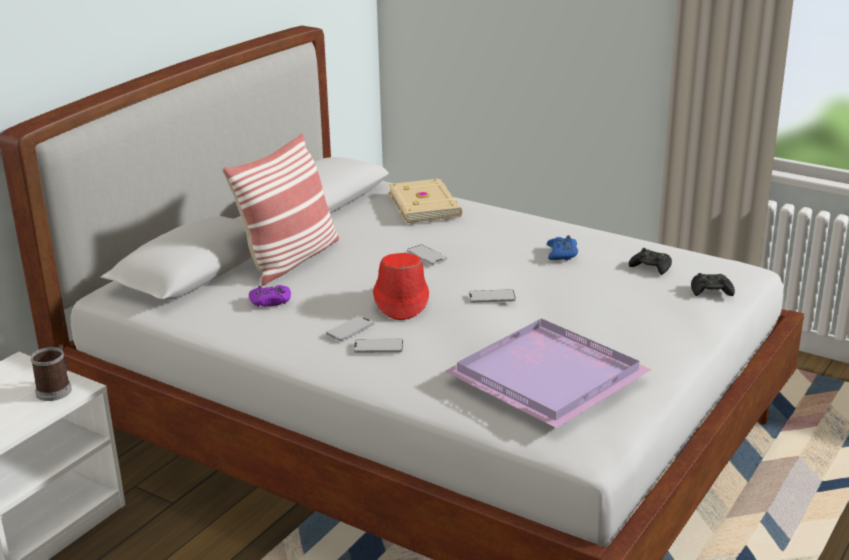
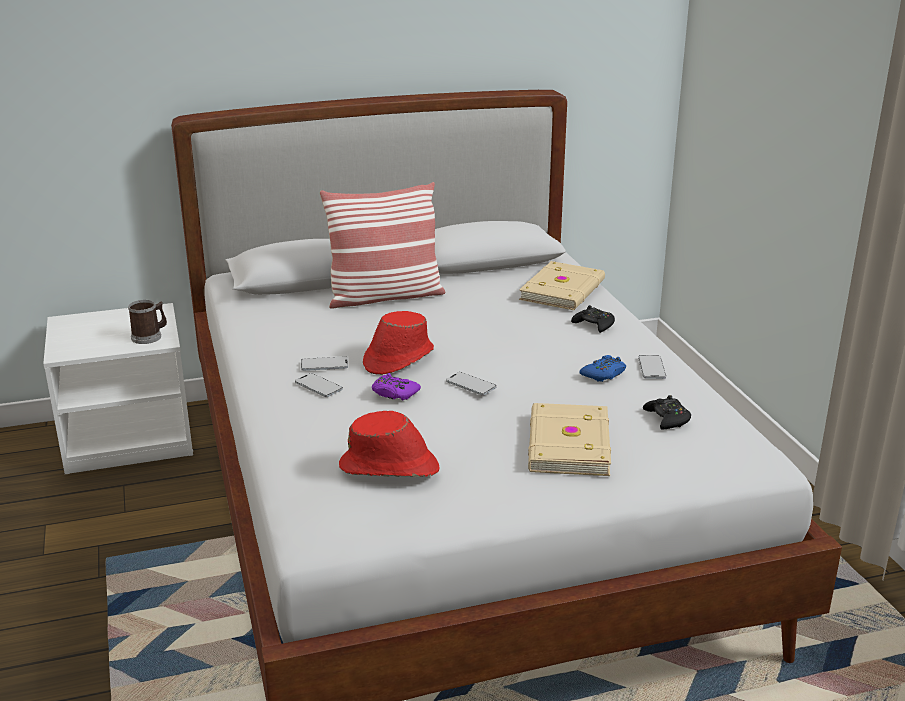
camera: 40 degrees right, 0 degrees up
purple game controller [249,285,291,307] -> purple game controller moved to [372,373,421,400]
phone [407,245,447,265] -> phone moved to [638,355,666,379]
purple tray [445,318,651,428] -> red hat [339,411,440,477]
black game controller [691,273,735,296] -> black game controller moved to [571,305,615,333]
none -> beige book [528,403,611,476]

